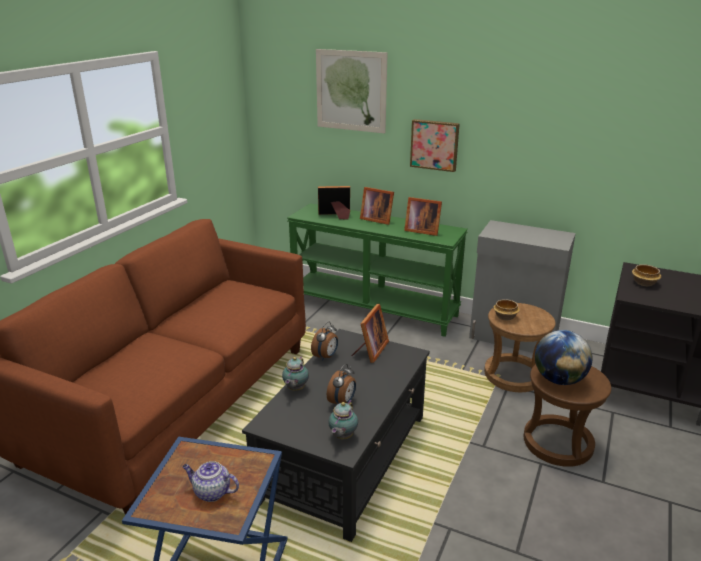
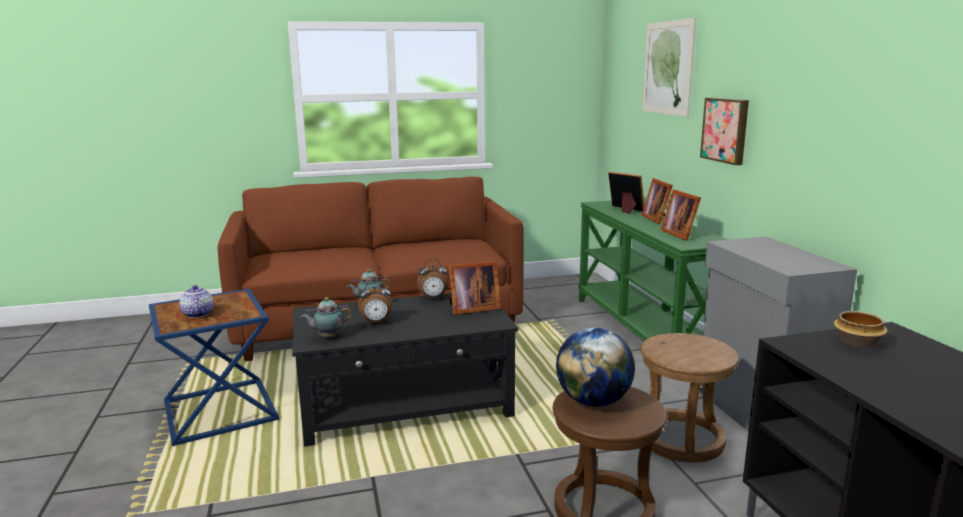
camera: 50 degrees right, 10 degrees down
bowl [493,299,520,320] -> none

